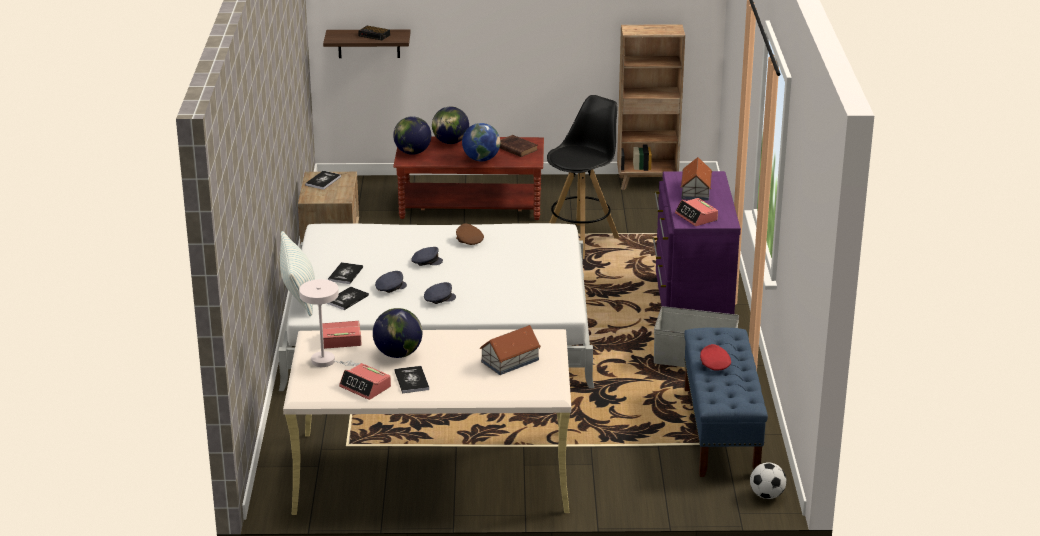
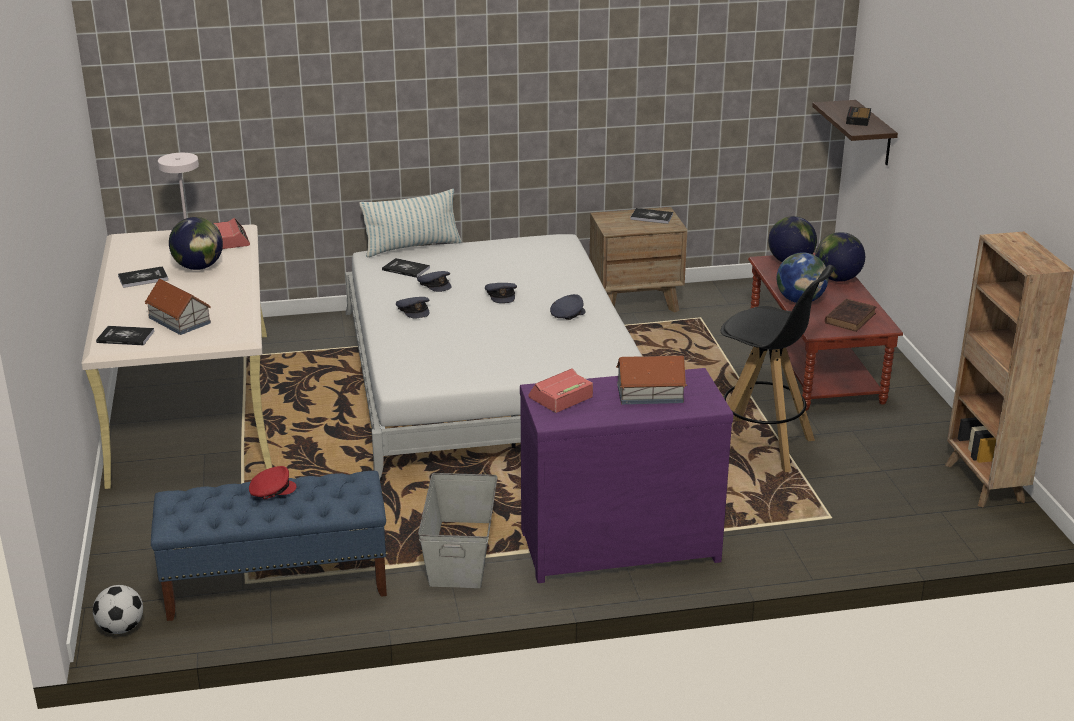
camera: 80 degrees right, 0 degrees up
book [328,262,363,284] -> book moved to [96,326,154,345]
alarm clock [339,363,391,400] -> none
brown cap [456,223,484,245] -> grey cap [550,294,586,320]

